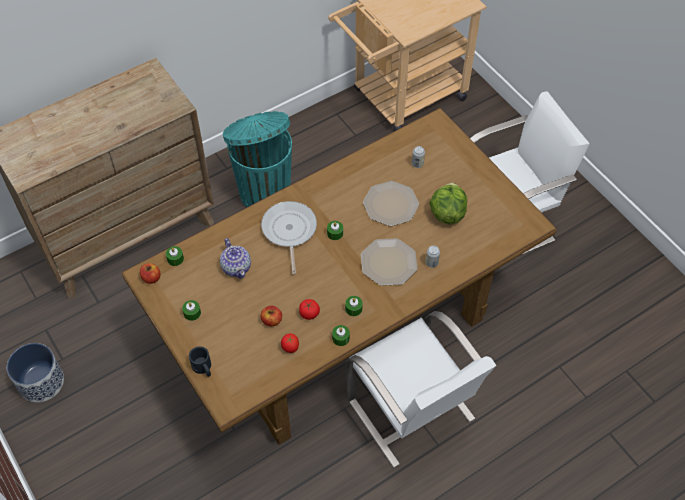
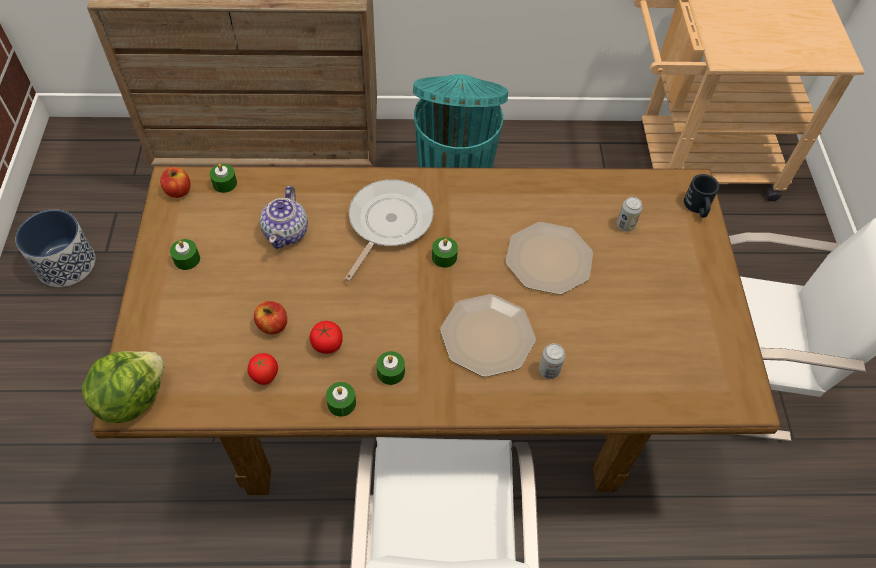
camera: 30 degrees right, 0 degrees up
black mug [189,346,211,377] -> black mug moved to [684,174,719,218]
lettuce [429,183,467,224] -> lettuce moved to [82,351,165,423]

